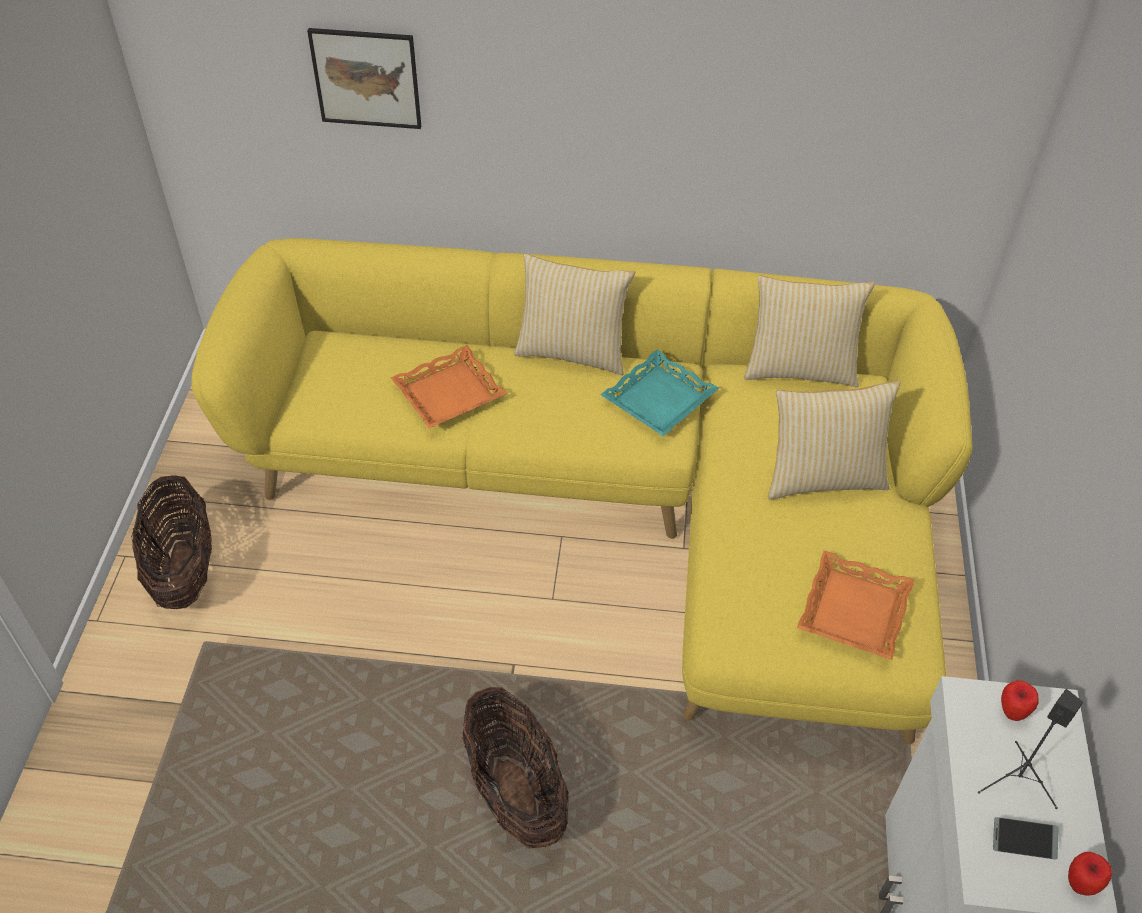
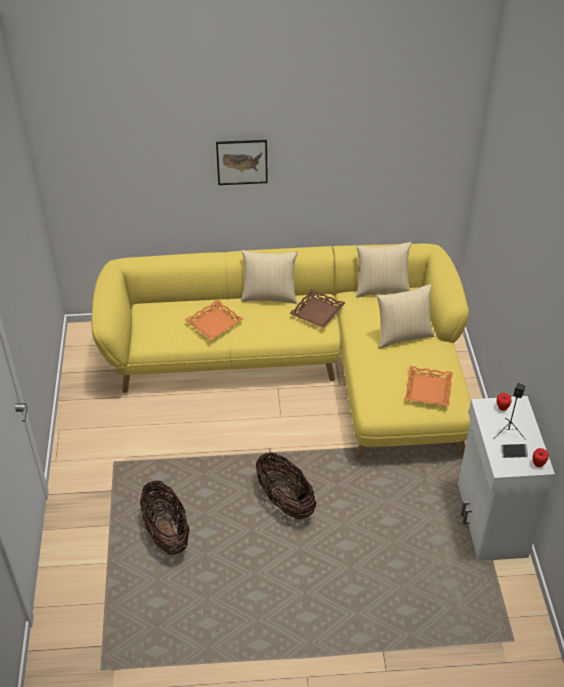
camera: 10 degrees left, 5 degrees down
basket [131,475,212,609] -> basket moved to [140,481,190,555]
picture [307,28,421,129] -> picture moved to [216,140,268,185]
turquoise tray [600,350,719,436] -> brown tray [289,289,345,328]

